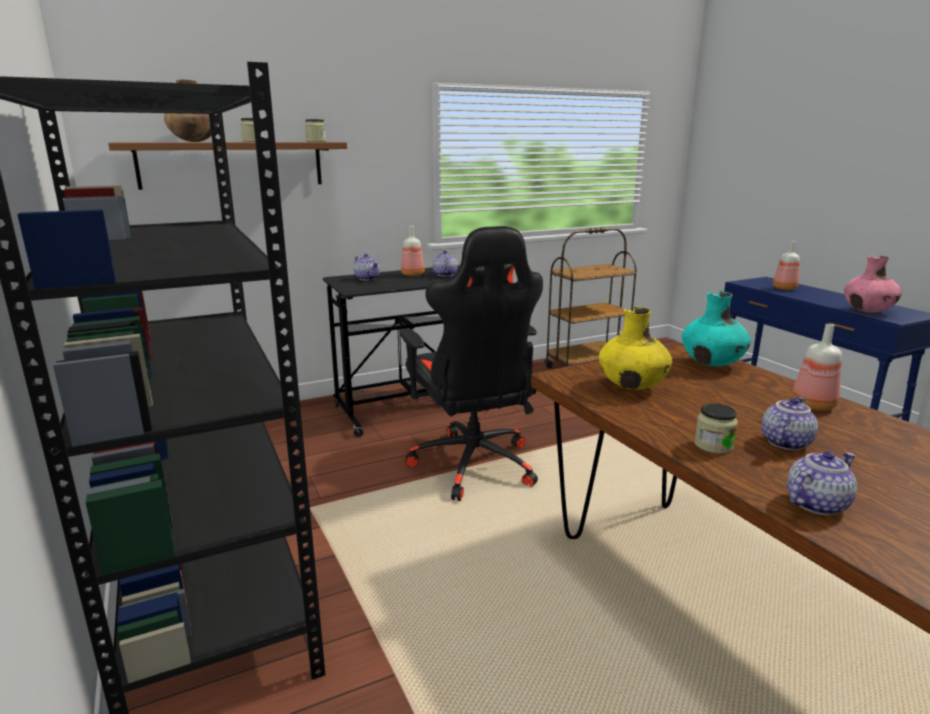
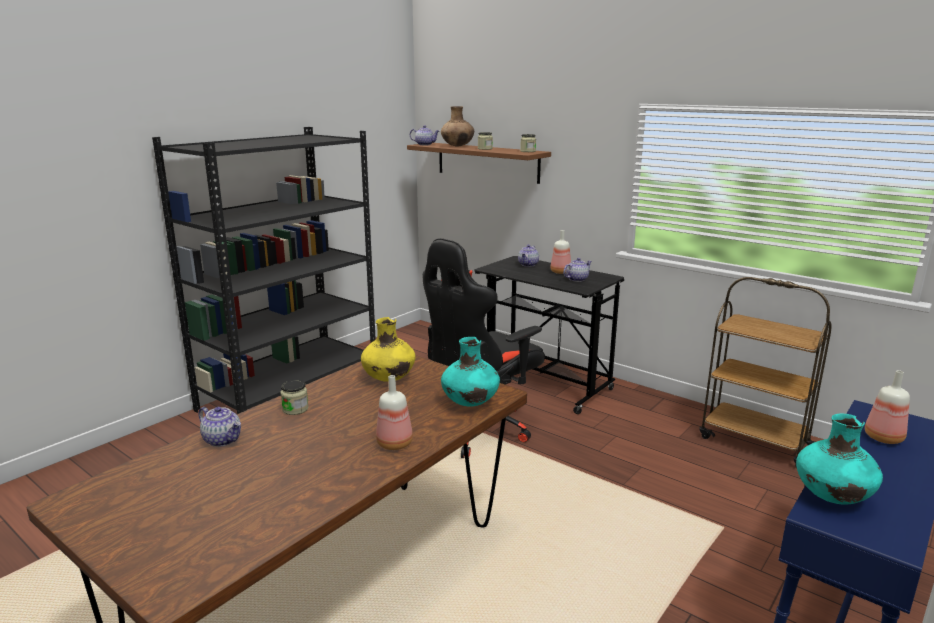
camera: 65 degrees right, 0 degrees up
teapot [761,397,818,450] -> teapot moved to [410,125,439,145]
pink vase [844,255,902,312] -> turquoise vase [796,414,883,505]

